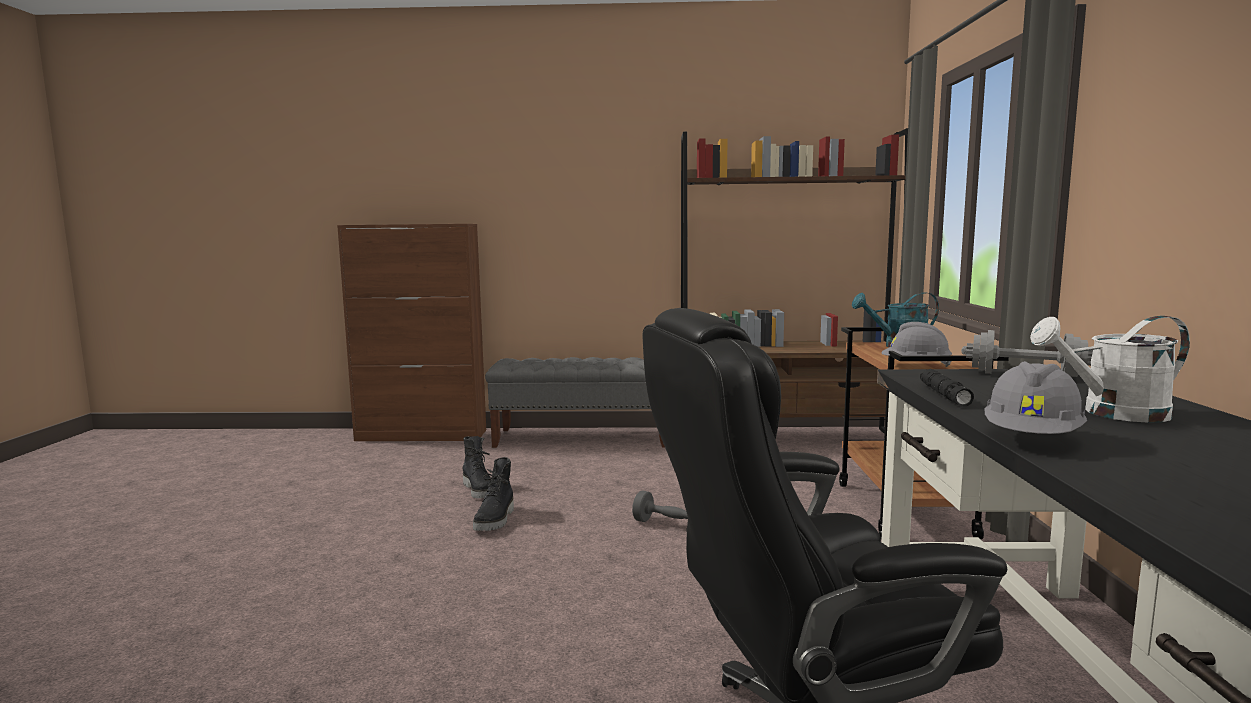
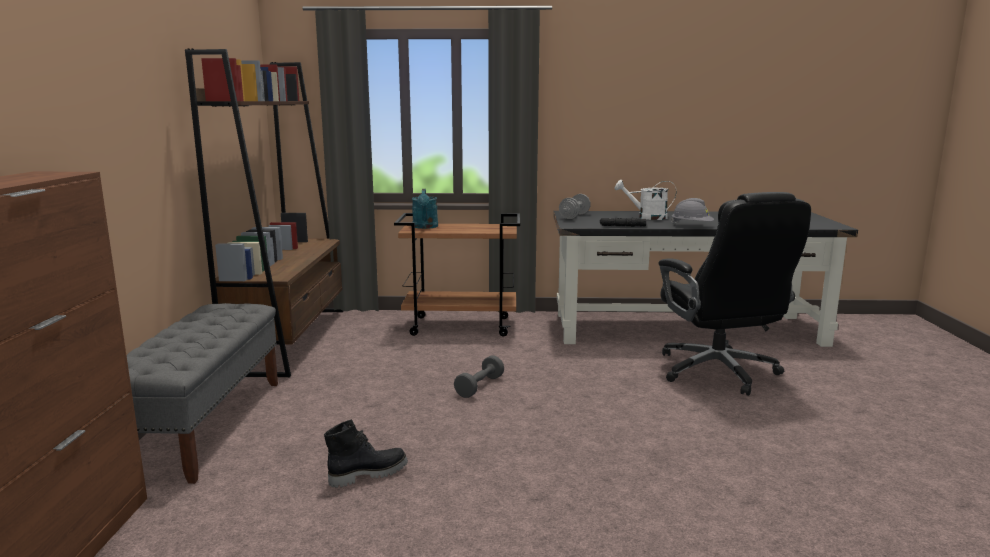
camera: 90 degrees left, 5 degrees up
black boot [473,457,514,531] -> none
grey hard hat [881,322,952,367] -> none
white watering can [1030,316,1190,423] -> white watering can turned 105 degrees clockwise [614,179,676,220]

